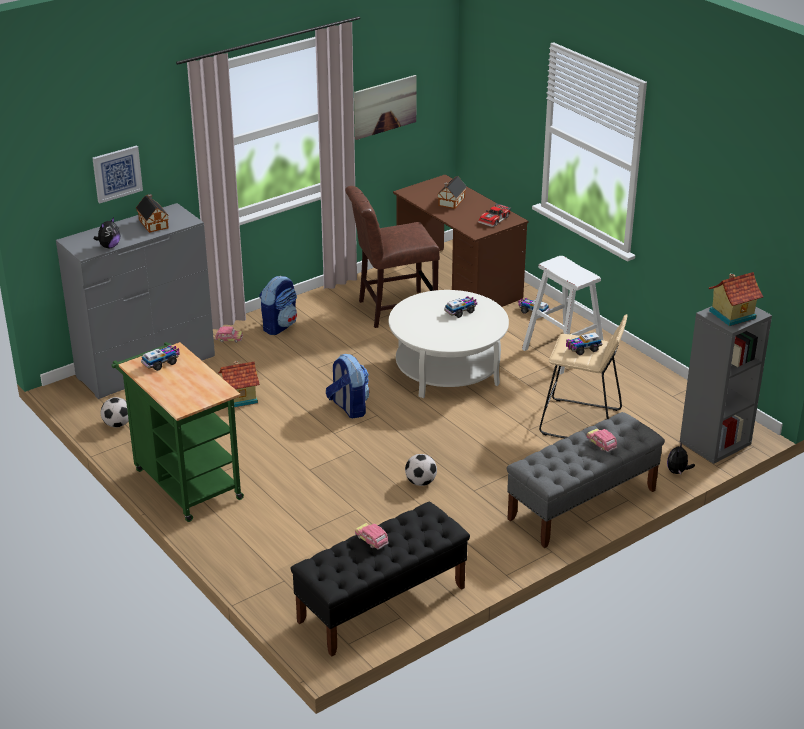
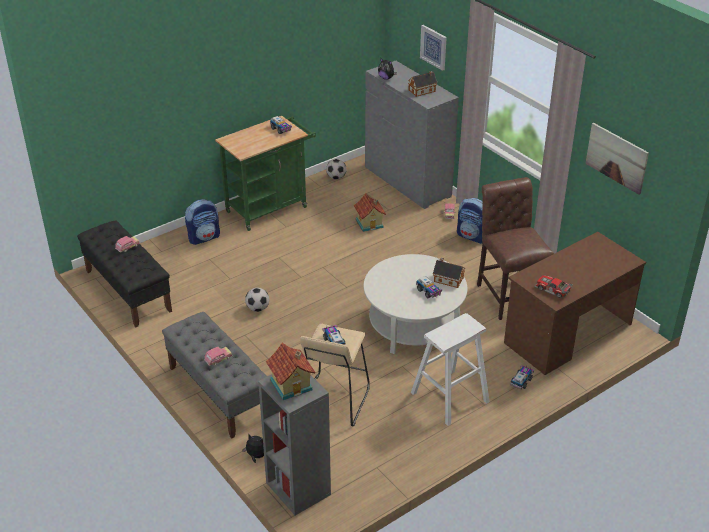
camera: 90 degrees right, 5 degrees up
backpack [326,354,369,418] -> backpack moved to [185,199,220,245]
toy house [437,176,467,209] -> toy house moved to [433,258,465,288]

